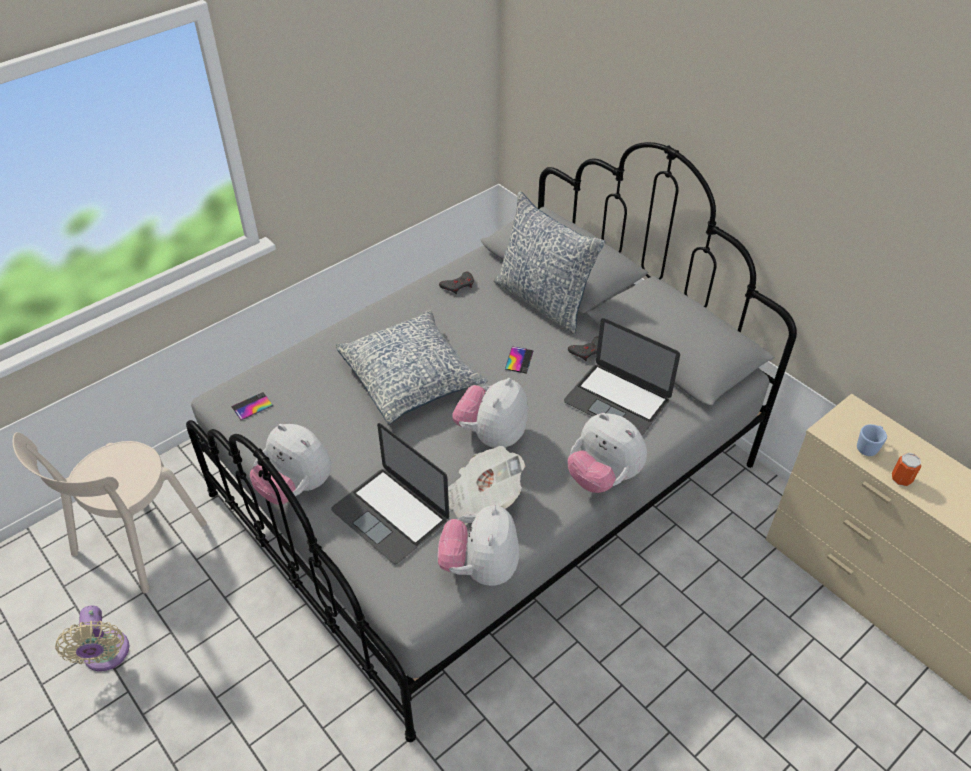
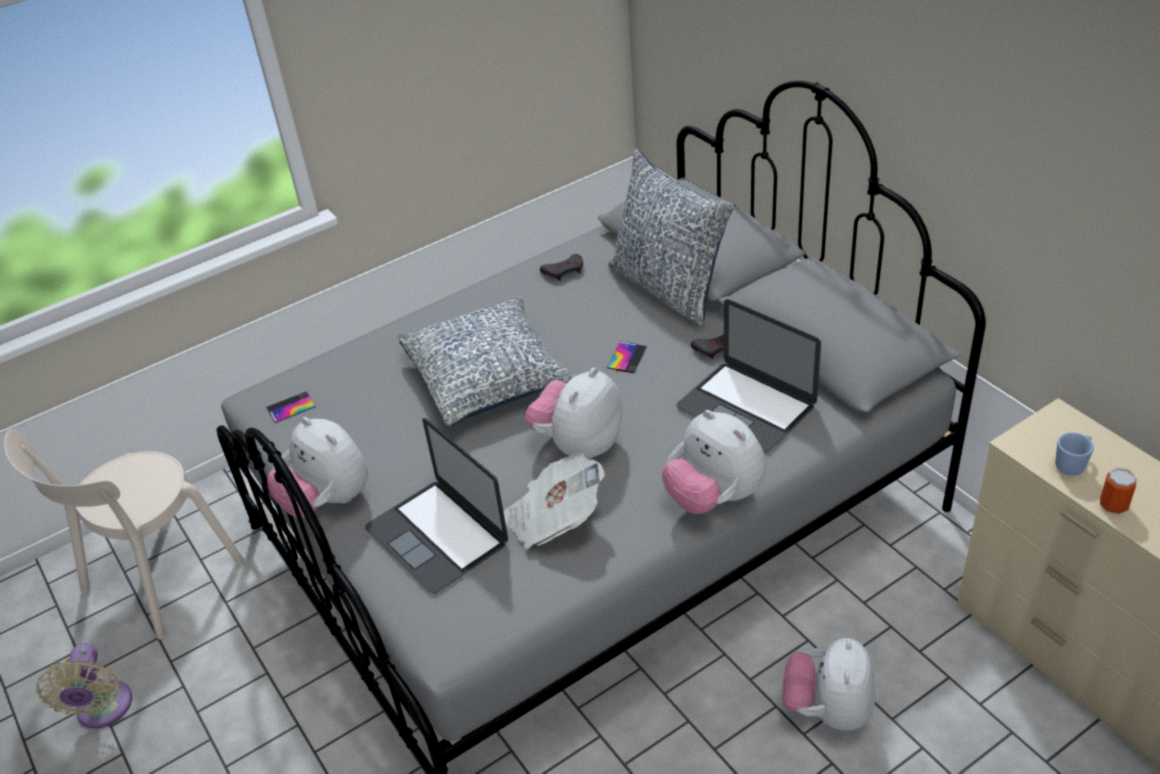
camera: 10 degrees right, 5 degrees down
plush toy [438,505,519,586] -> plush toy moved to [782,638,876,731]

